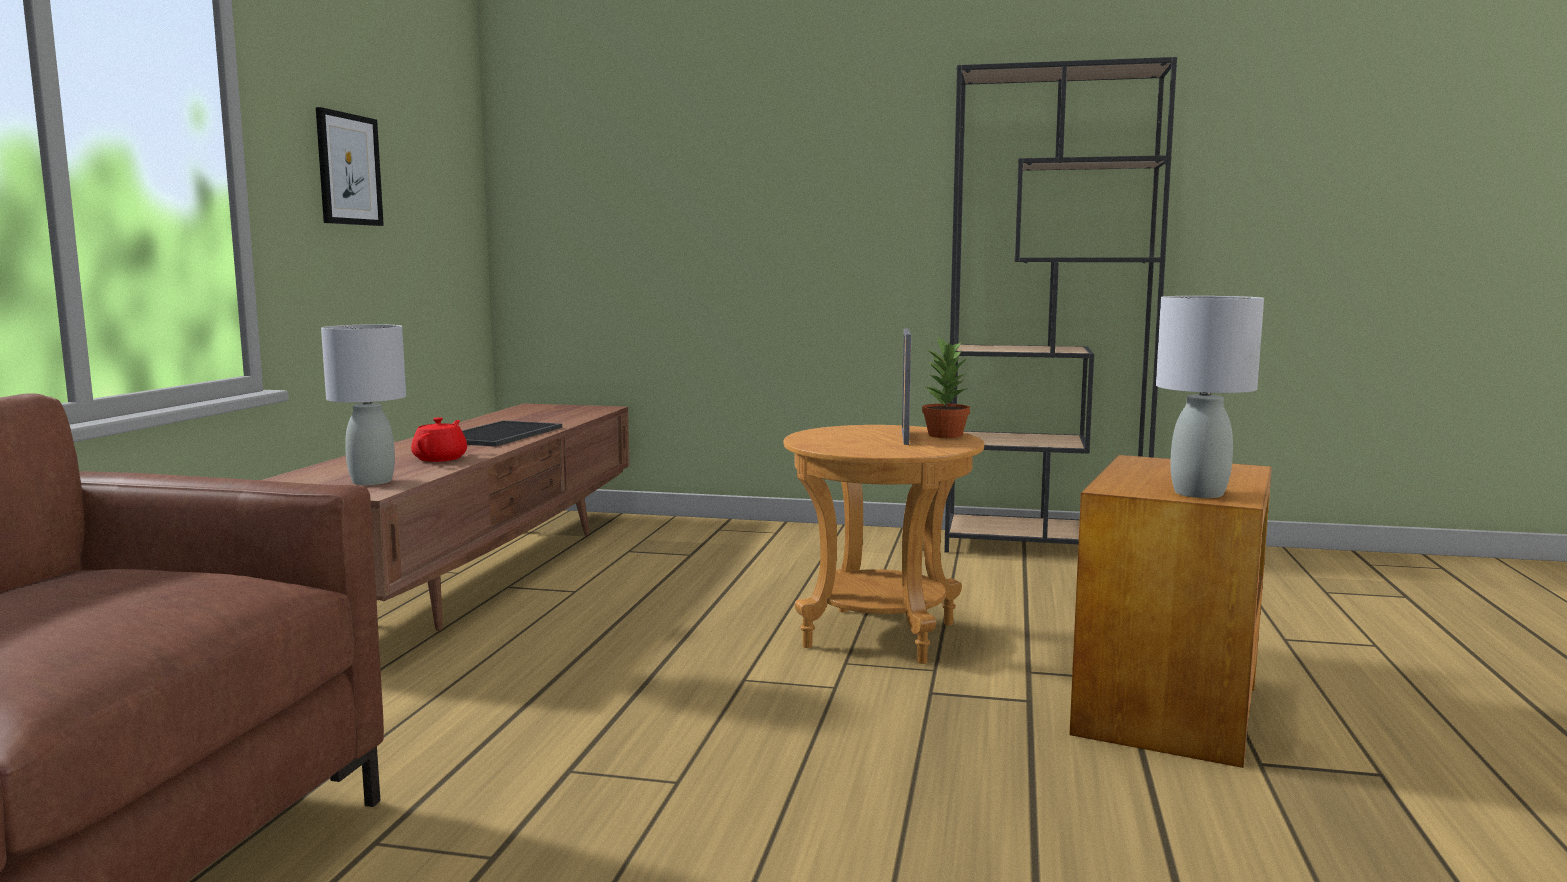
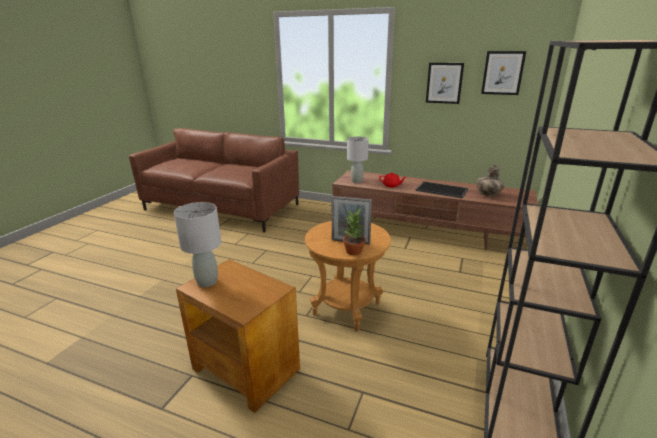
camera: 100 degrees right, 15 degrees up
none -> vase [477,164,505,197]
none -> picture [481,51,526,95]

